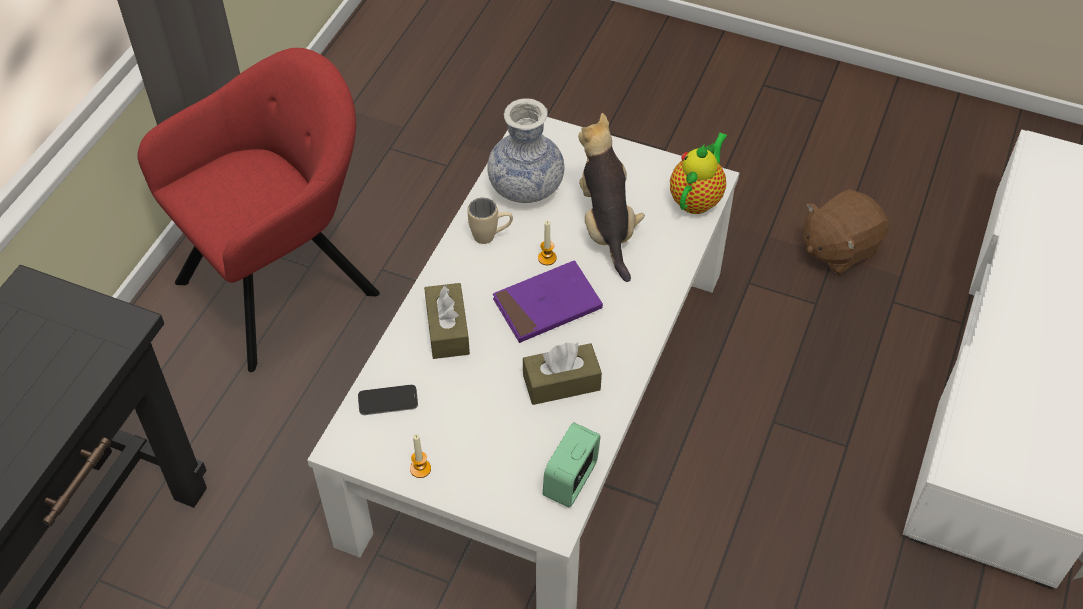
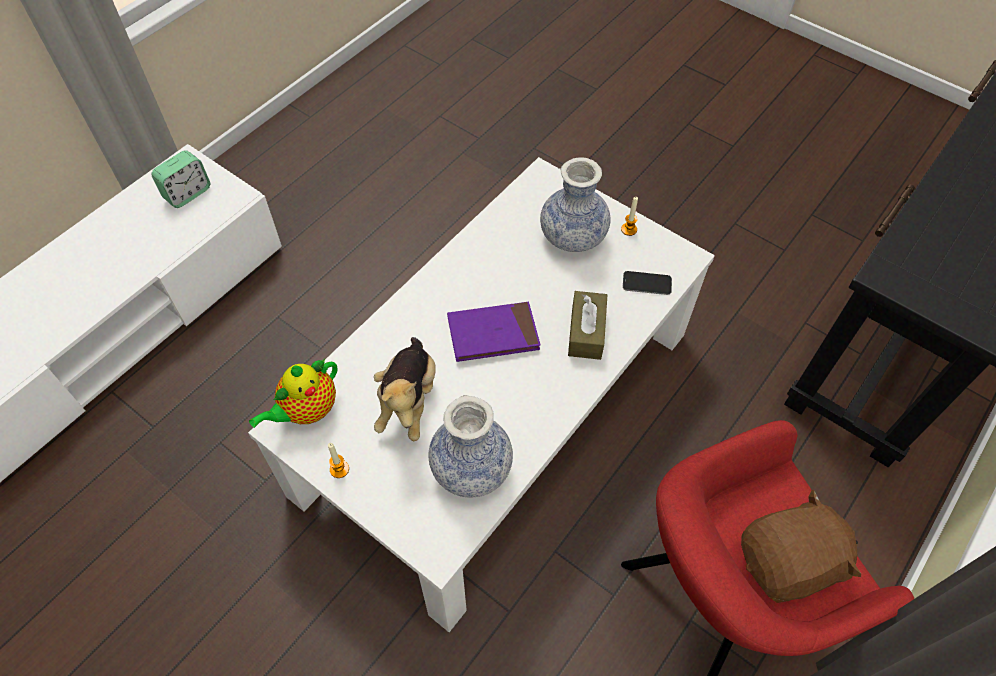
camera: 165 degrees left, 5 degrees up
beige mug [468,197,513,244] -> none
brown tissue box [523,342,602,405] -> none
candle [538,221,557,265] -> candle moved to [328,443,349,478]
alarm clock [543,422,601,507] -> alarm clock moved to [152,150,210,208]
brown plush toy [804,189,890,275] -> brown plush toy moved to [741,490,861,603]
none -> vase [540,157,610,252]

